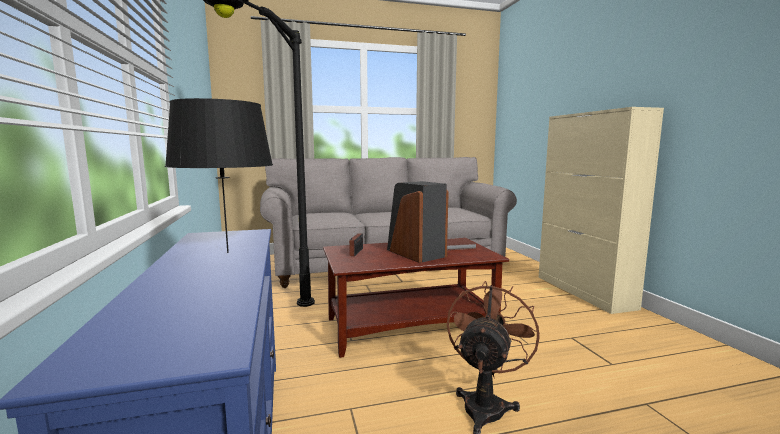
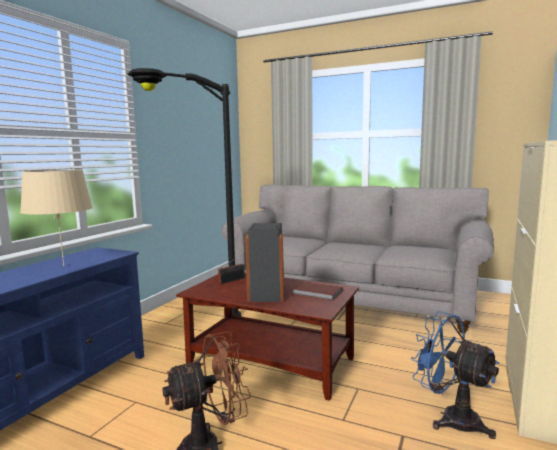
camera: 40 degrees right, 0 degrees up
black table lamp [165,98,273,253] -> beige table lamp [20,170,93,266]
none -> blue fan [411,311,500,439]

